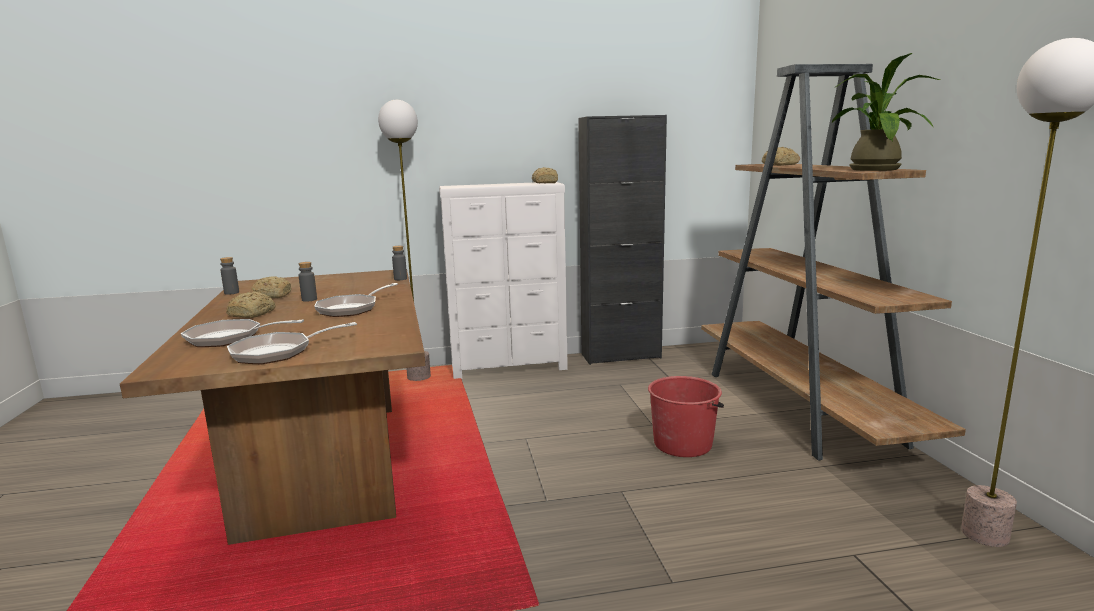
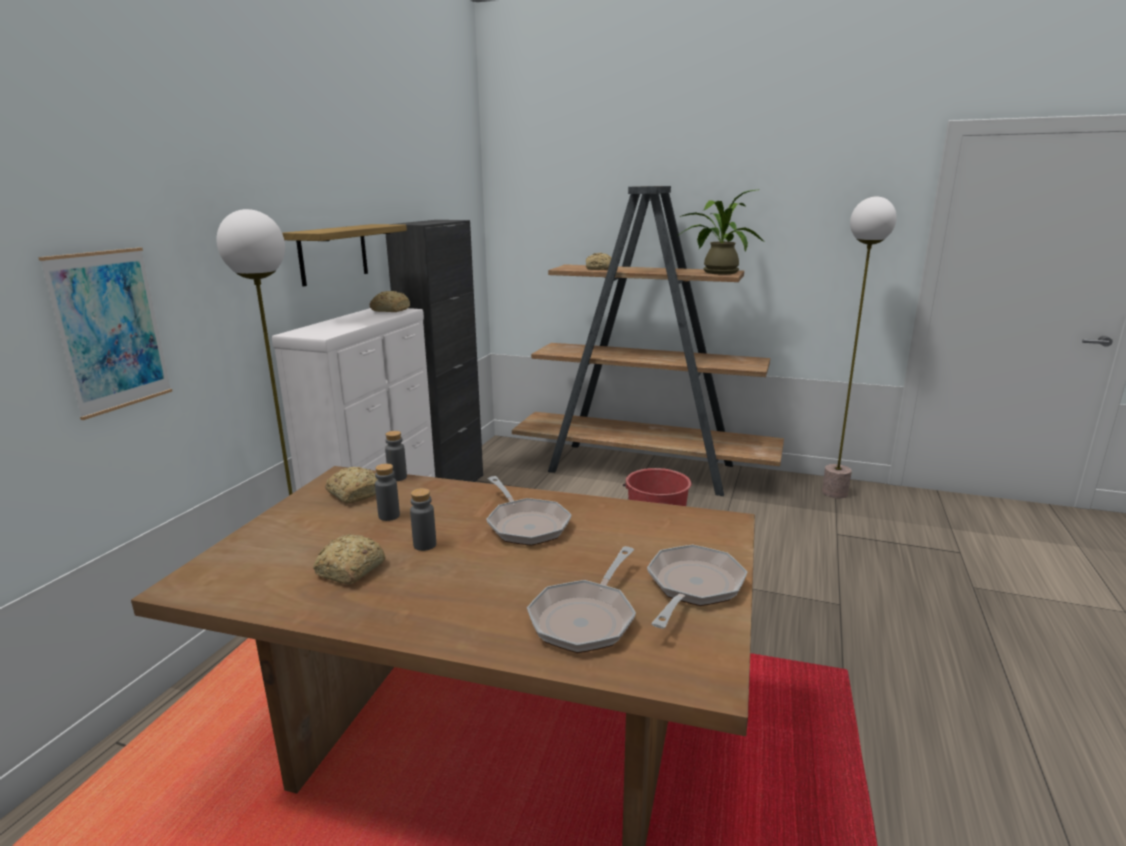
camera: 60 degrees left, 5 degrees up
grey bottle [220,257,239,295] -> grey bottle moved to [375,464,400,521]
bread [226,292,276,318] -> bread moved to [325,467,378,503]
frying pan [227,322,357,364] -> frying pan turned 150 degrees counterclockwise [647,545,748,628]
none -> picture [38,247,173,420]
none -> shelf [282,224,407,286]

